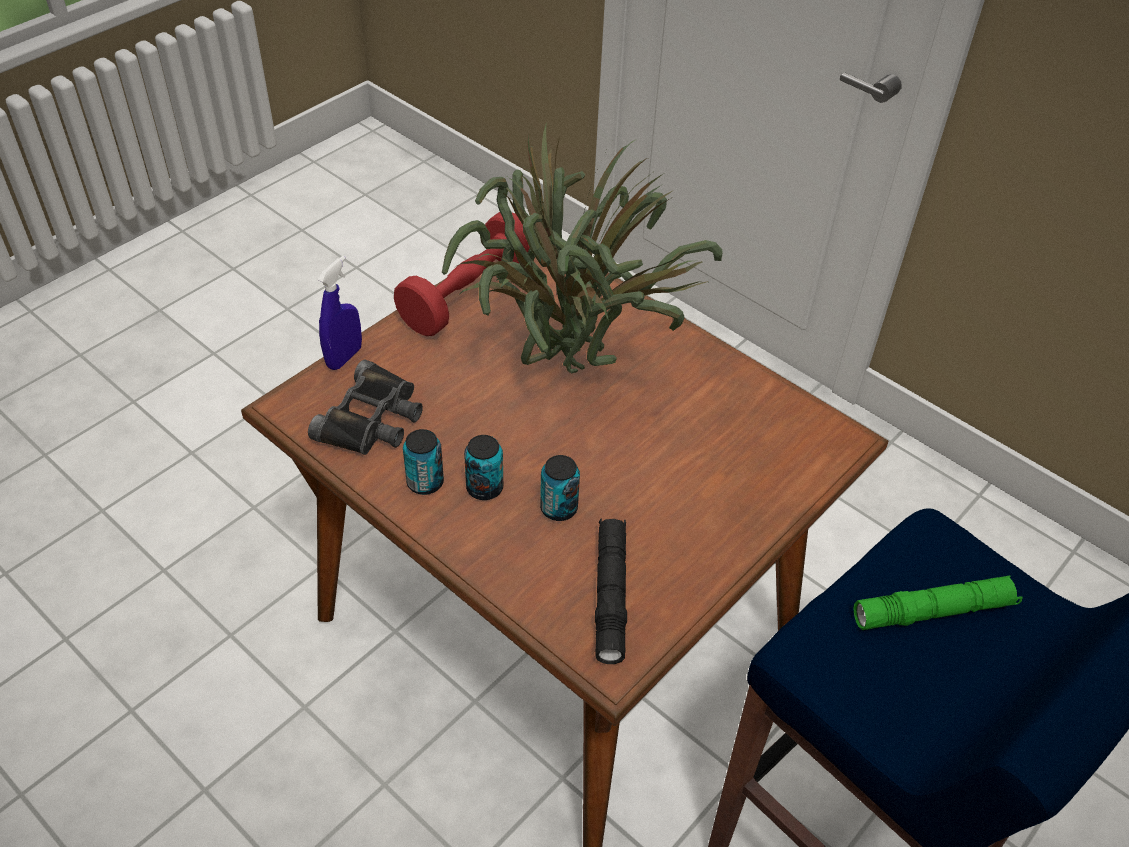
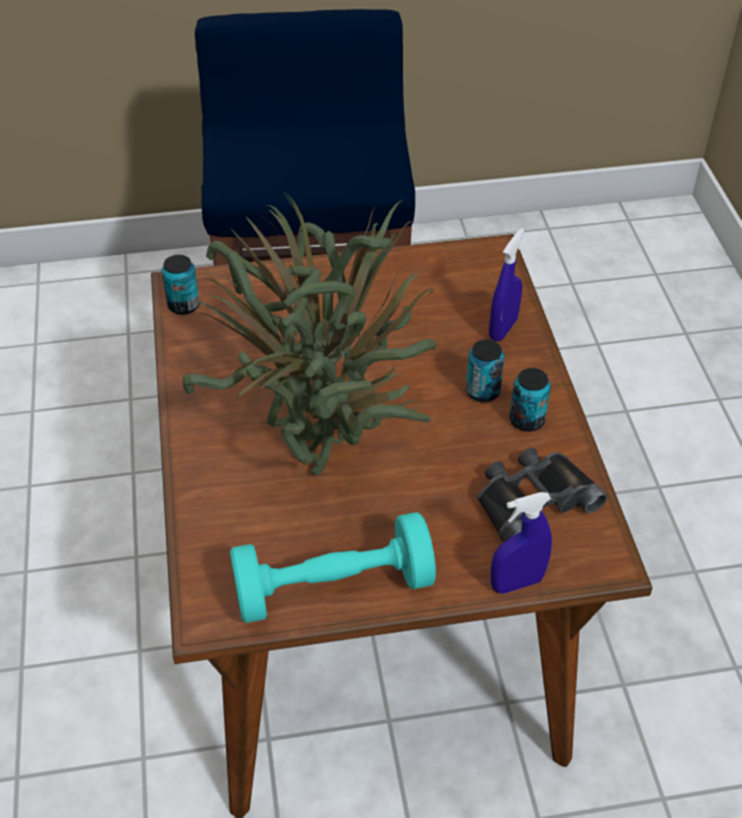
camera: 140 degrees left, 0 degrees up
red dumbbell [394,212,530,336] -> turquoise dumbbell [230,512,436,623]
can [540,455,580,521] -> can moved to [162,255,200,315]
black flashlight [595,518,627,664] -> none
green flashlight [854,575,1023,630] -> none
none -> blue spray bottle [489,228,524,342]

